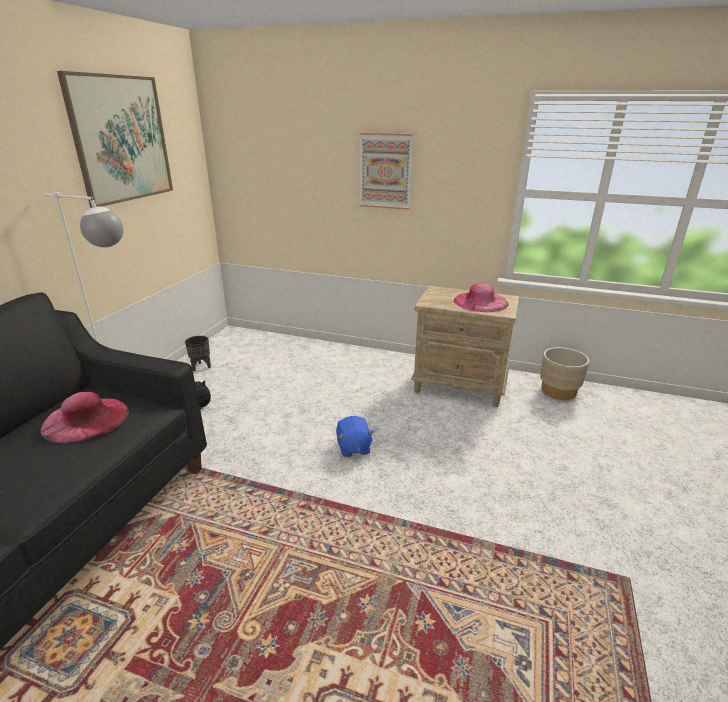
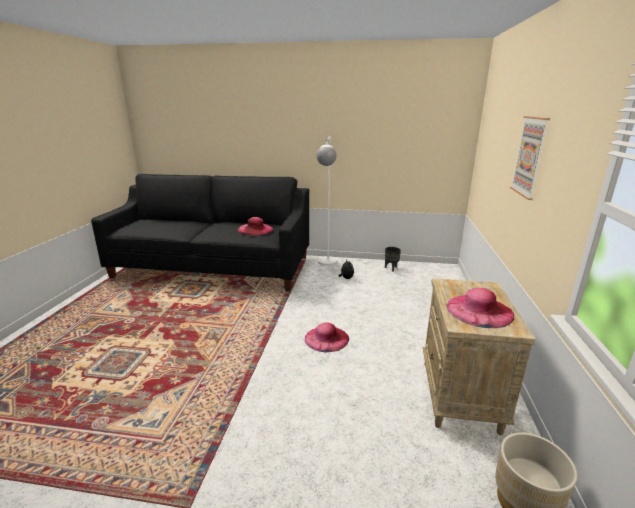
camera: 80 degrees right, 5 degrees down
picture [57,71,173,208] -> none
blue plush toy [336,416,374,457] -> pink hat [305,322,349,352]

